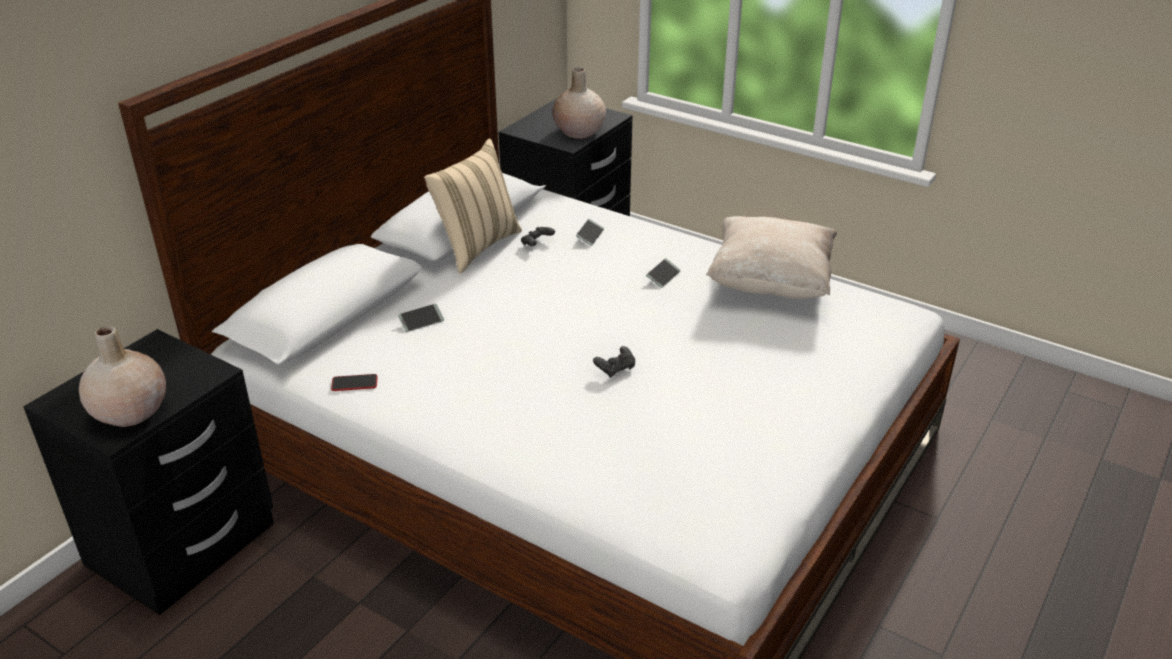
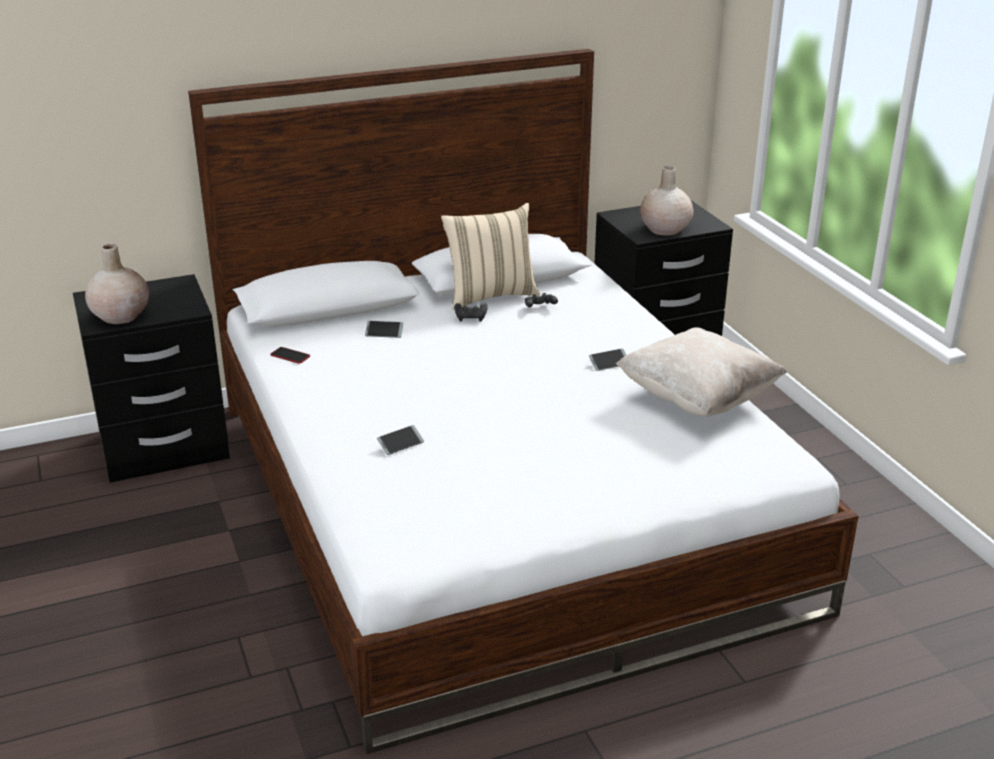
camera: 35 degrees right, 5 degrees down
phone [576,219,604,246] -> phone moved to [377,425,424,455]
black game controller [593,346,635,378] -> black game controller moved to [454,303,487,322]

